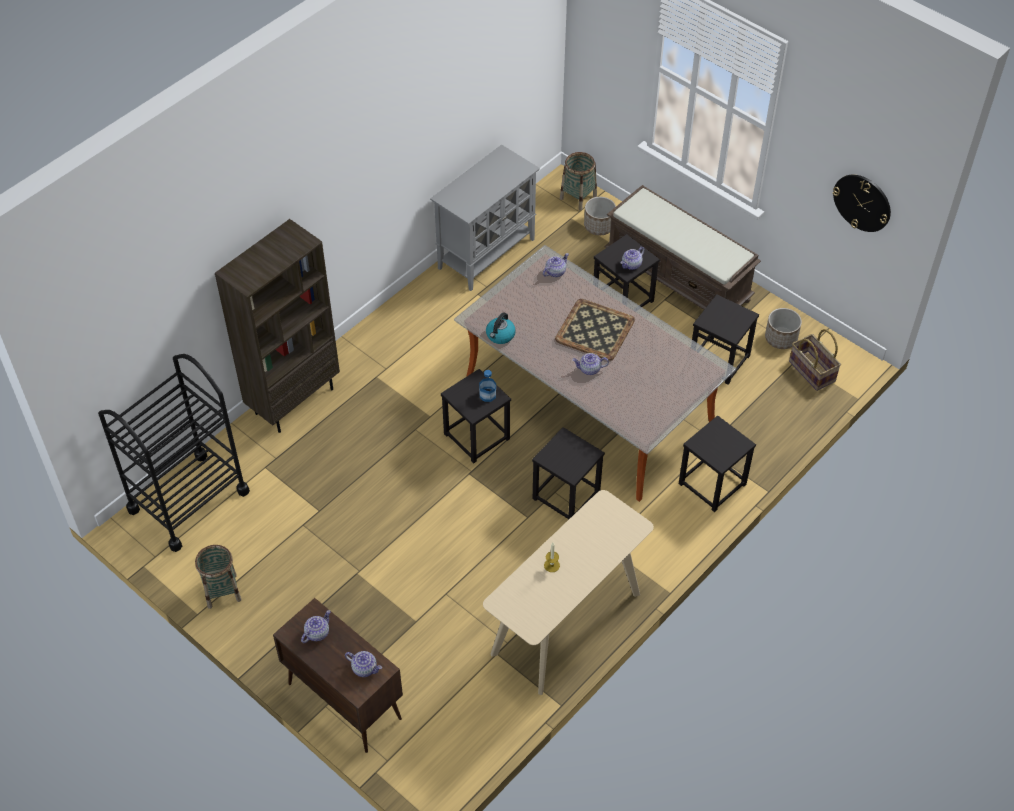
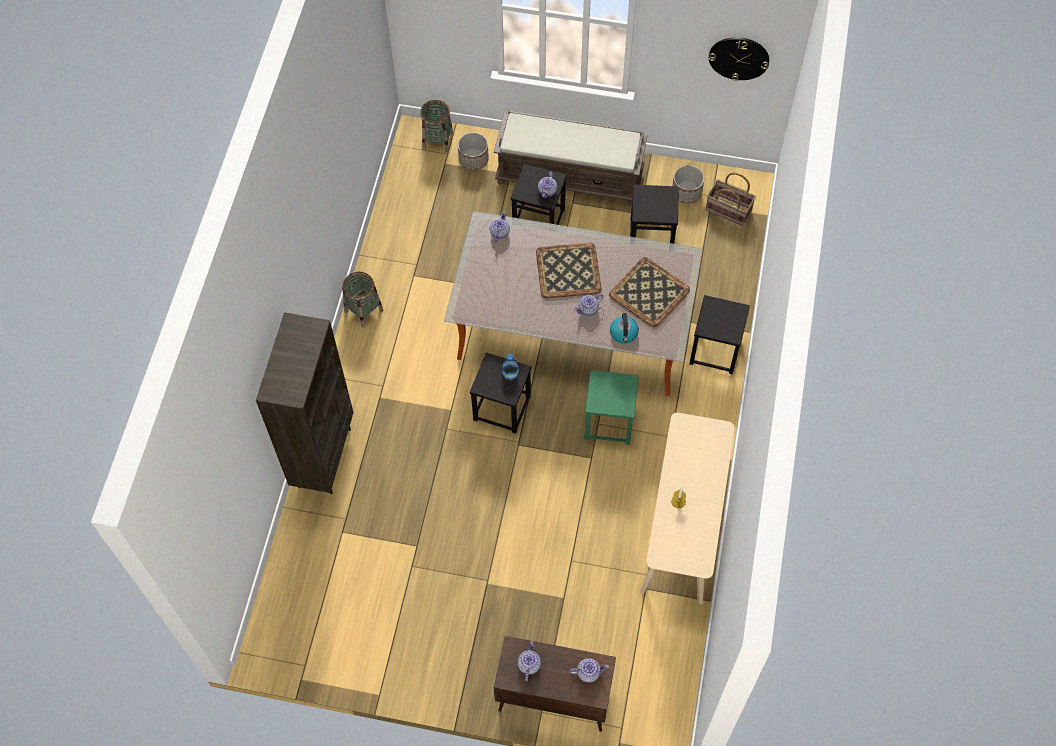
camera: 30 degrees left, 10 degrees up
black cart [98,354,250,552] -> none
basket [195,545,241,609] -> basket moved to [342,272,383,328]
grey cabinet [430,145,540,291] -> none
kettle [486,312,516,344] -> kettle moved to [610,313,639,344]
black stool [532,427,605,520] -> green stool [584,370,639,445]
none -> tray [609,257,690,327]

